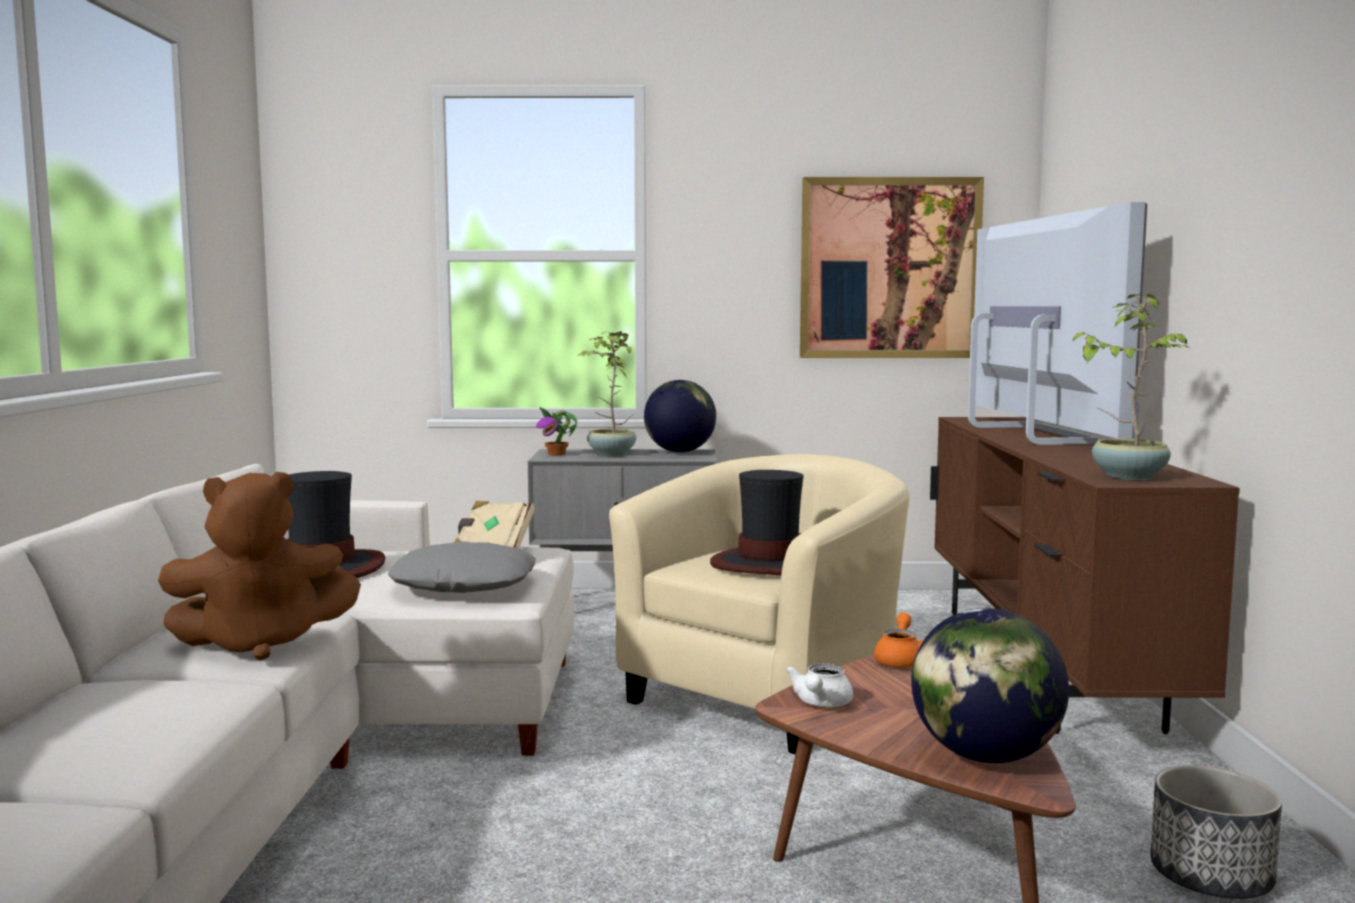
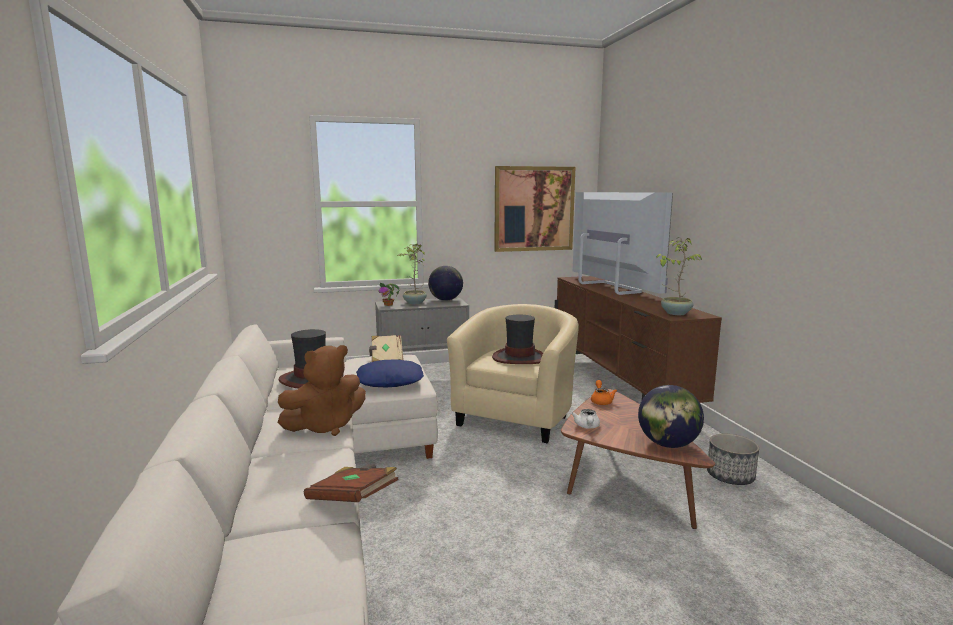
camera: 15 degrees left, 5 degrees up
grey pillow [388,542,536,593] -> blue pillow [356,359,424,388]
none -> brown book [304,464,399,502]

